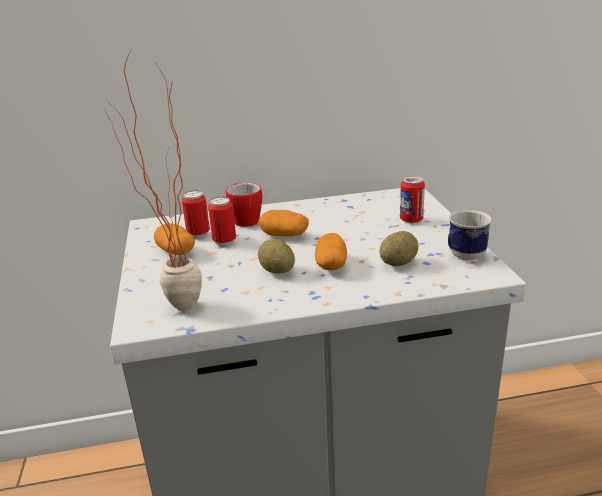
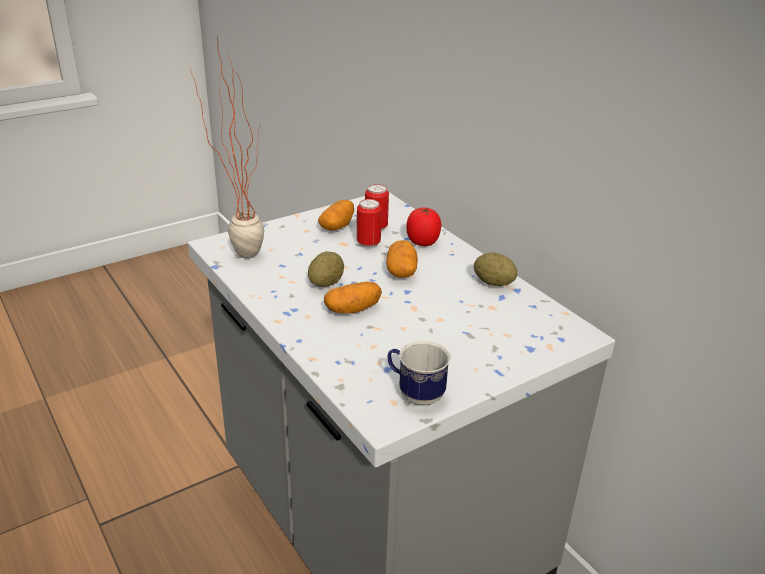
camera: 65 degrees right, 5 degrees up
mug [226,183,262,227] -> tomato [406,208,442,246]
potato [379,231,418,266] -> potato moved to [474,252,517,286]
can [400,176,425,223] -> none

